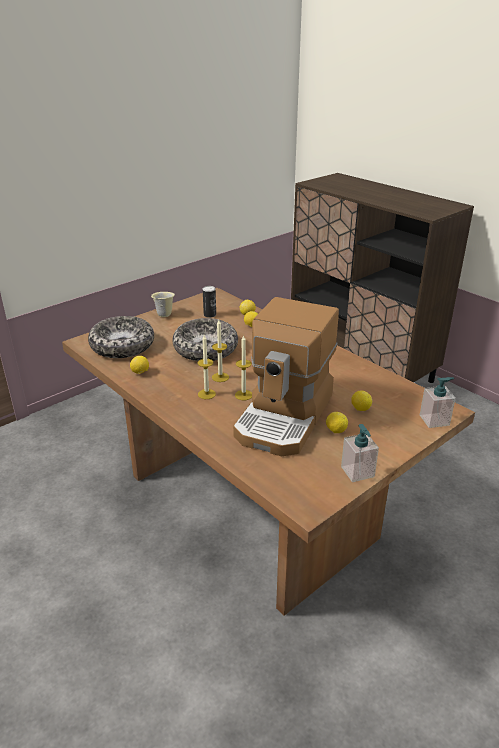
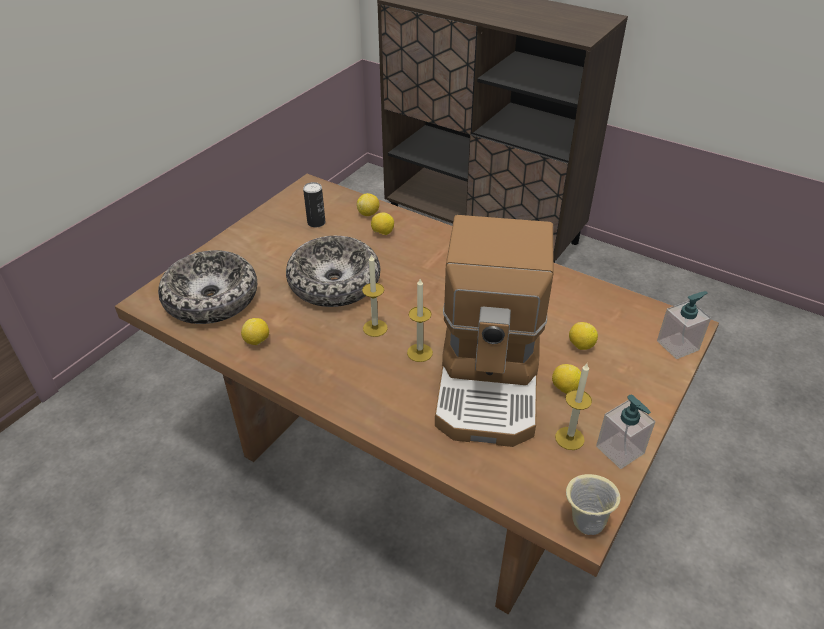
camera: 15 degrees left, 10 degrees up
beige mug [151,292,175,317] -> beige mug moved to [566,474,621,535]
candle [198,335,216,399] -> candle moved to [555,363,592,450]

